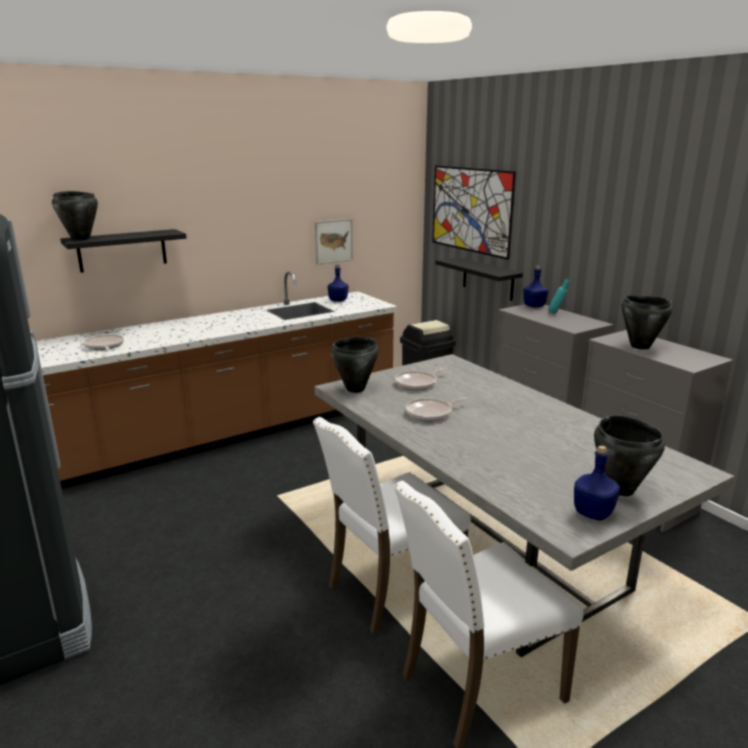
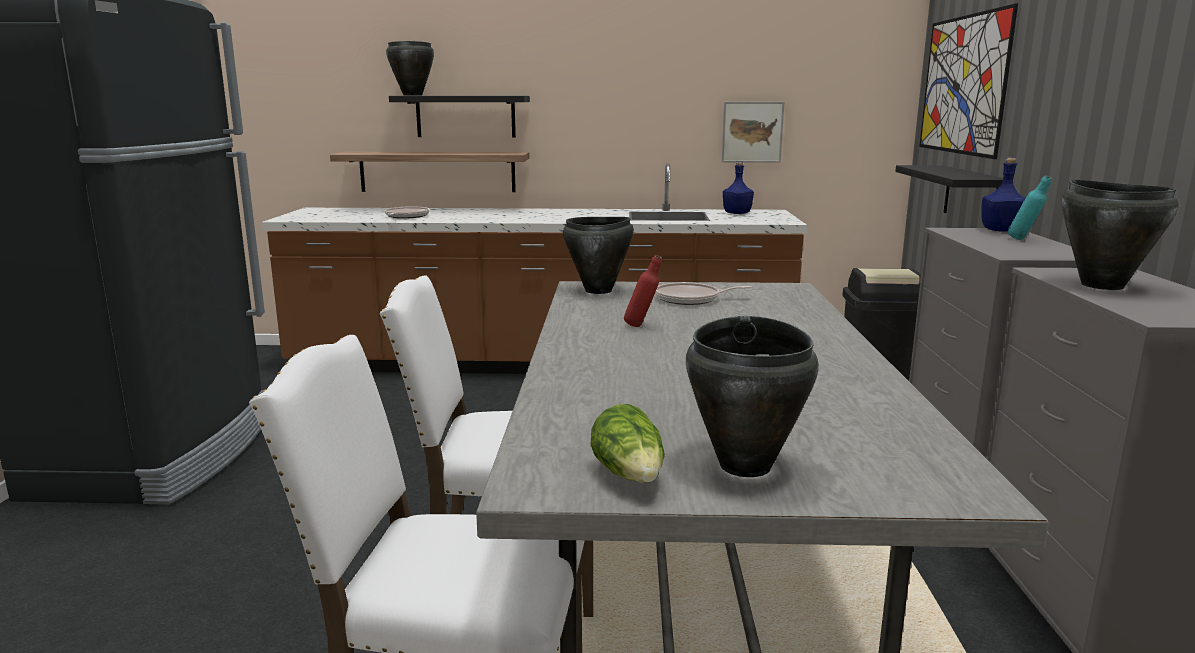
camera: 35 degrees right, 5 degrees down
frying pan [405,397,468,421] -> red bottle [624,255,662,327]
blue bottle [574,446,620,520] -> lettuce [591,404,665,483]
none -> shelf [330,152,529,192]

